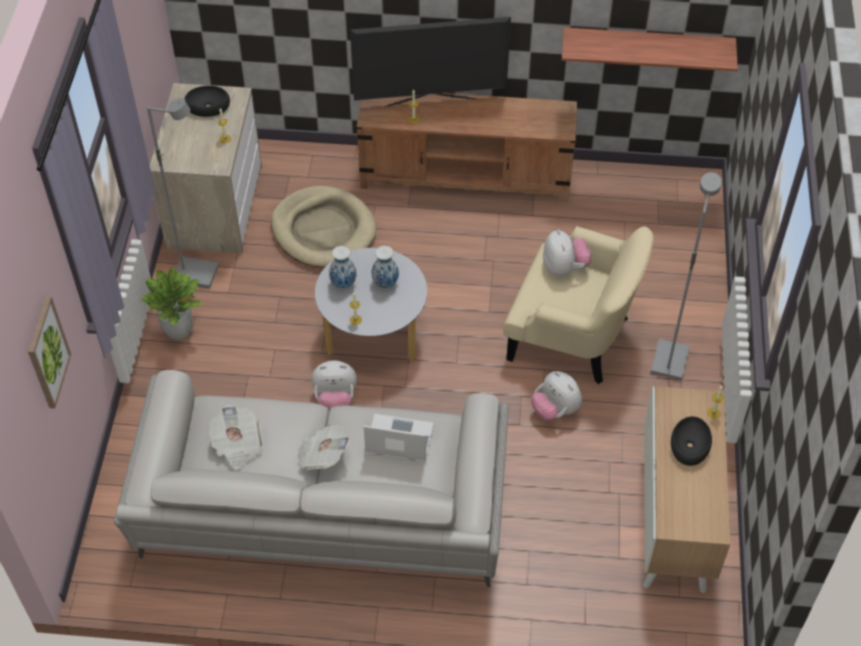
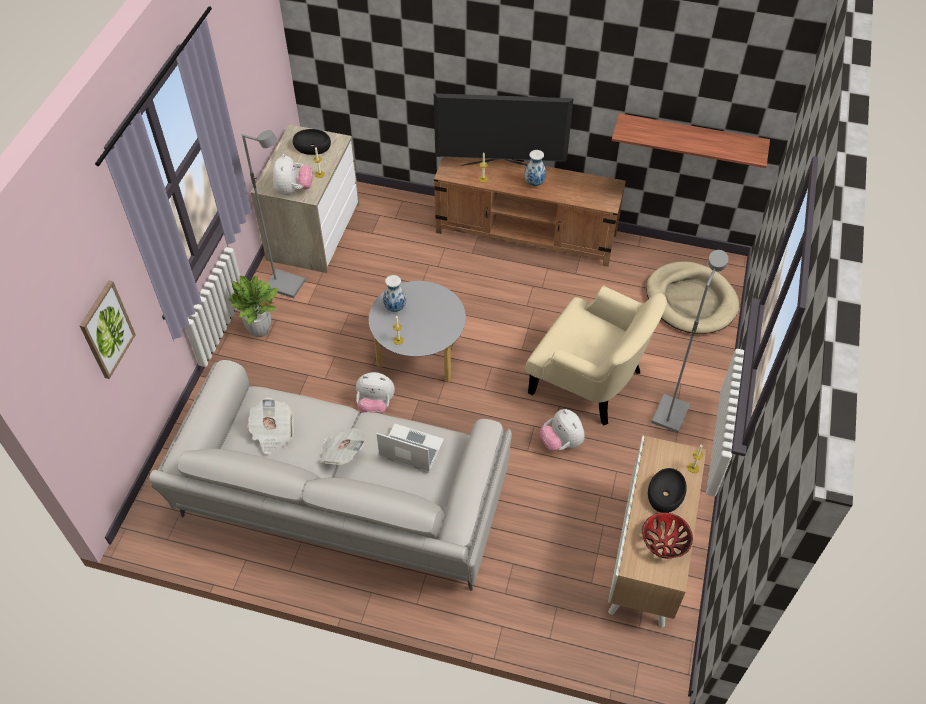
camera: 10 degrees right, 0 degrees up
beige dog bed [271,186,377,268] -> beige dog bed moved to [646,261,739,334]
vase [372,246,399,288] -> vase moved to [524,150,546,186]
plush toy [543,229,591,276] -> plush toy moved to [273,154,312,196]
none -> bowl [642,512,693,559]

